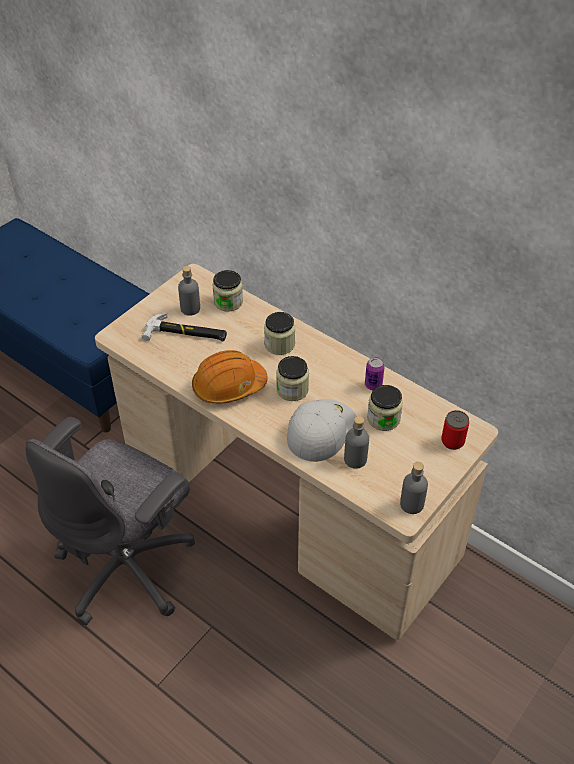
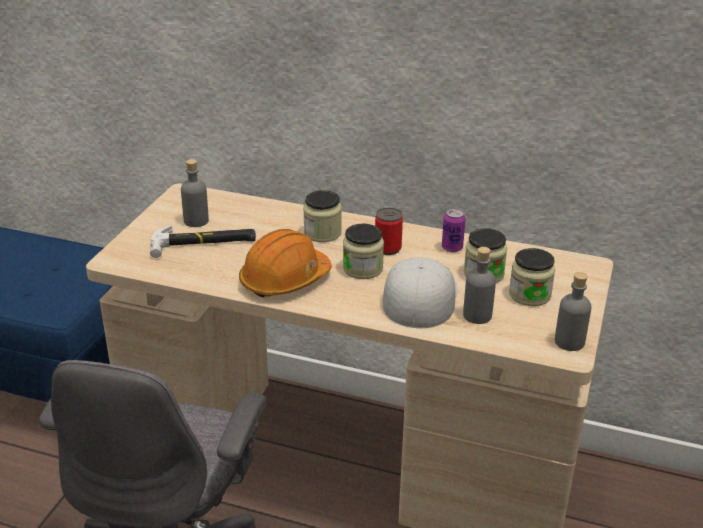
camera: 20 degrees left, 15 degrees down
jar [212,270,243,312] -> jar moved to [509,248,555,306]
can [441,410,469,450] -> can moved to [375,208,403,255]

